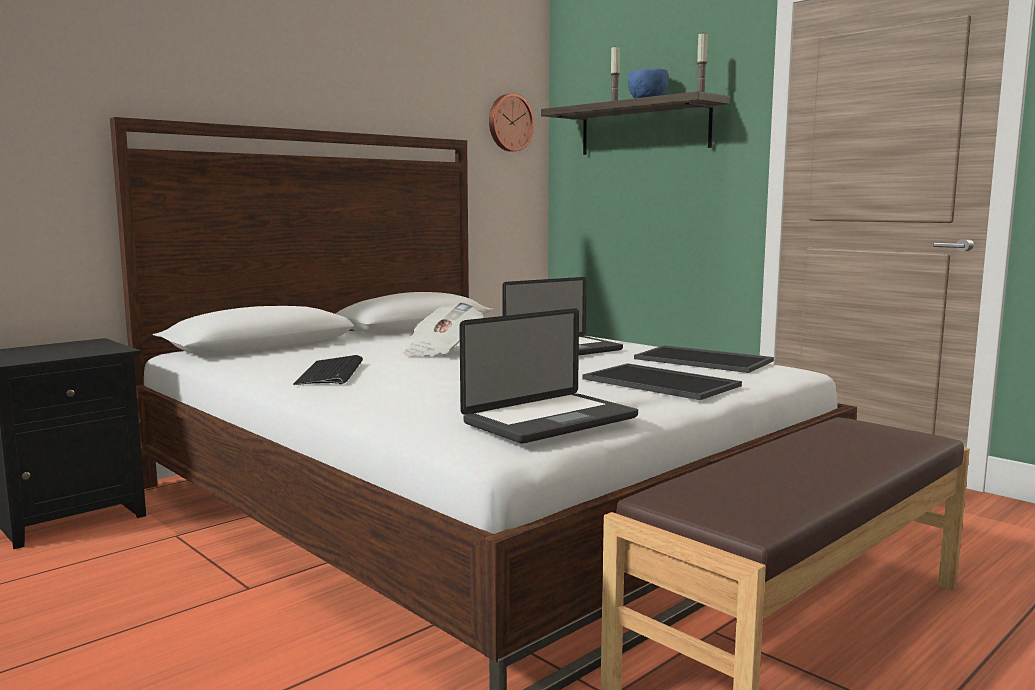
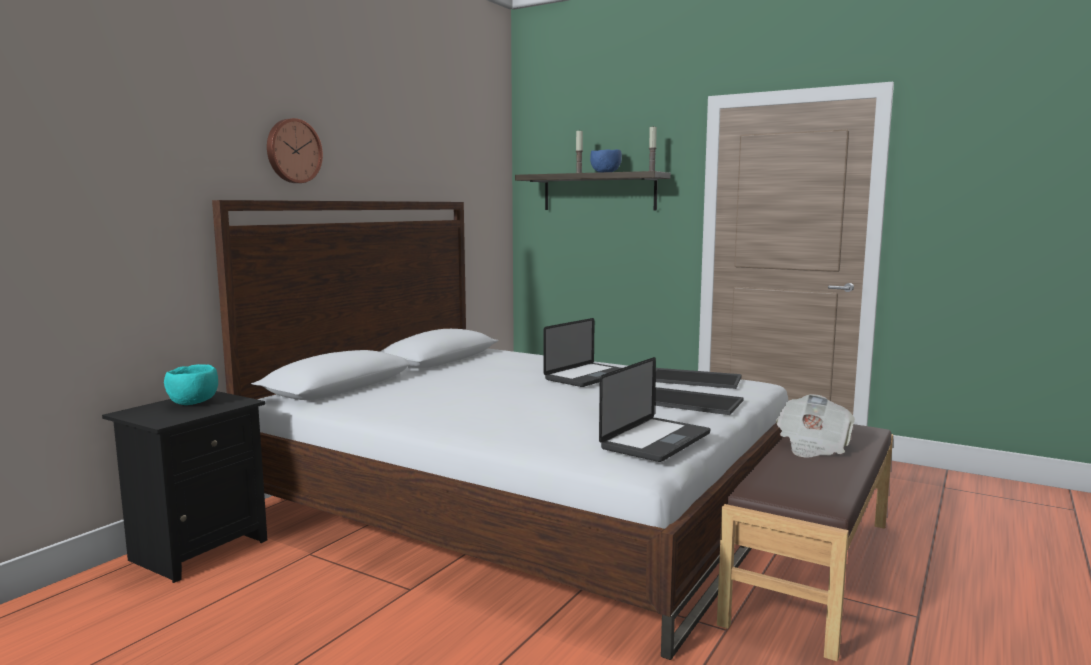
camera: 15 degrees left, 0 degrees up
keyboard [293,355,363,385] -> none
newspaper [404,302,483,356] -> newspaper moved to [776,394,855,458]
wall clock [489,94,534,152] -> wall clock moved to [267,118,323,183]
none -> turquoise bowl [164,364,218,405]

